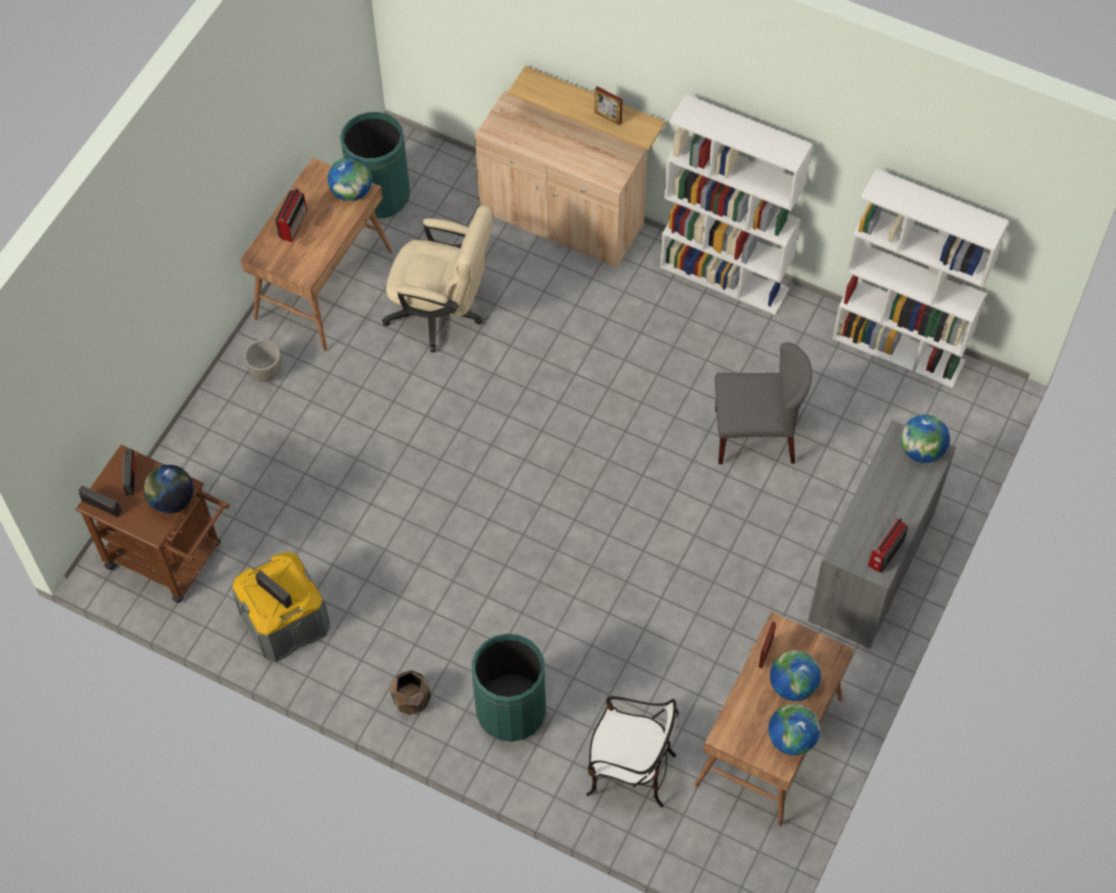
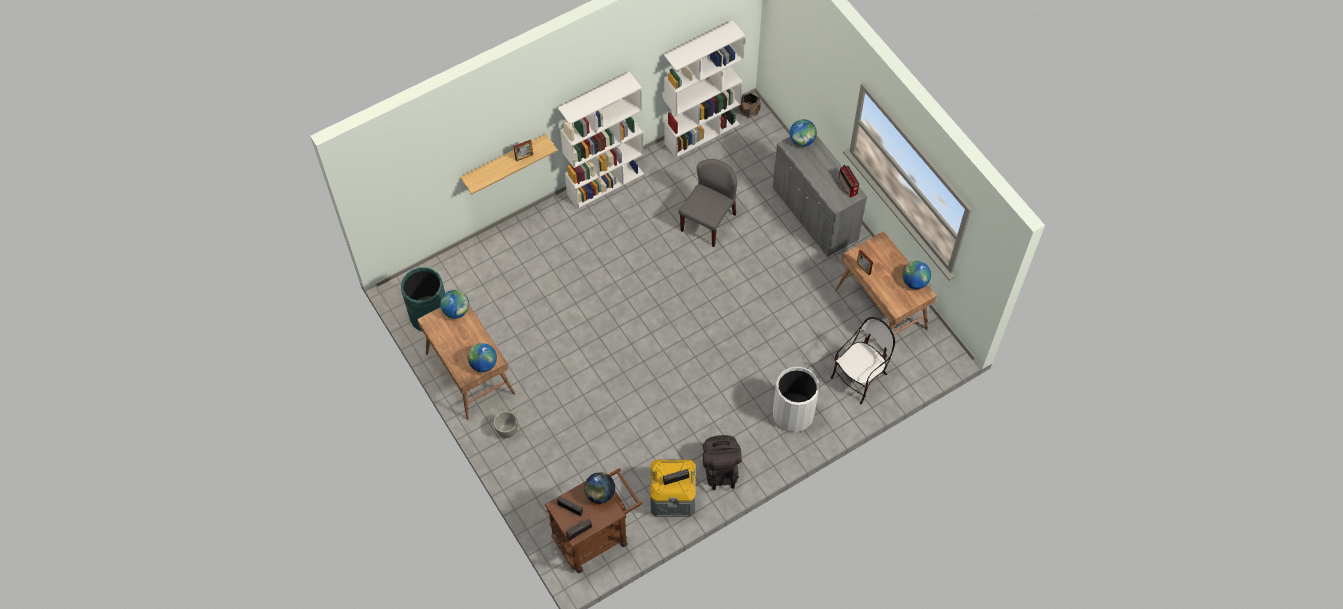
camera: 60 degrees left, 0 degrees up
radio [275,188,307,242] -> none
beige office chair [382,205,493,352] -> none
brown planter [390,670,431,715] -> brown planter moved to [739,93,761,118]
green trash can [472,633,546,742] -> white trash can [773,366,819,432]
beige cabinet [475,90,647,268] -> none
globe [770,650,821,701] -> globe moved to [468,343,497,372]
none -> black backpack [703,435,742,490]

